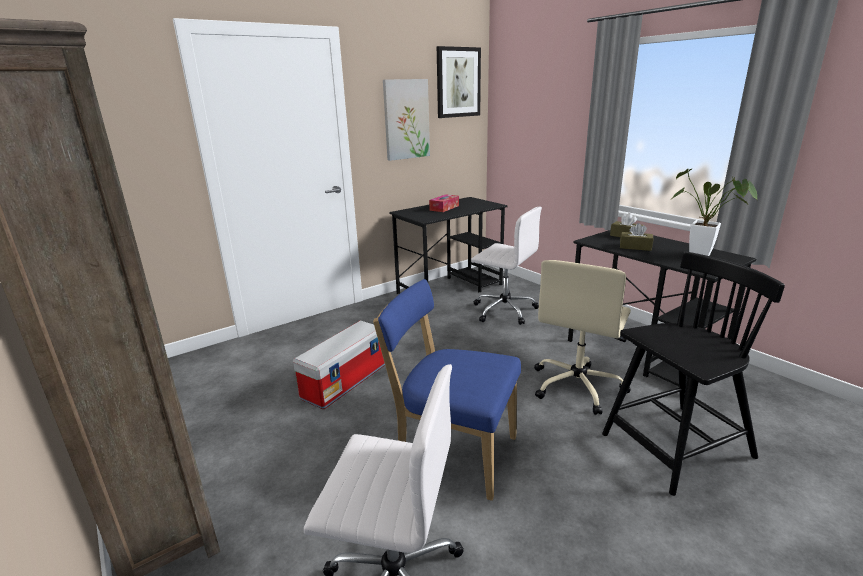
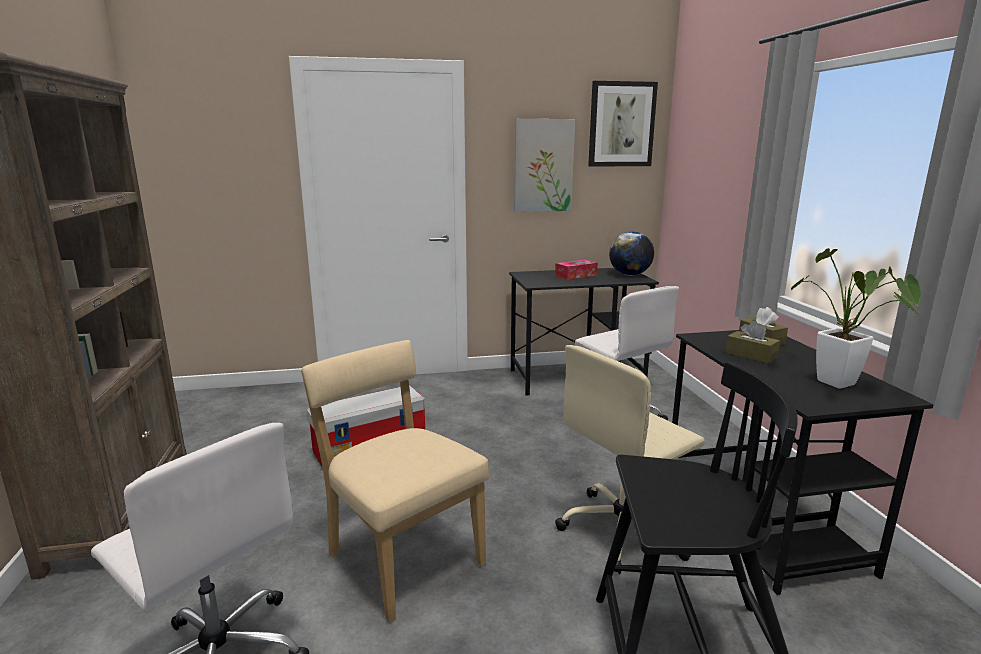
camera: 25 degrees right, 5 degrees down
blue chair [373,279,521,501] -> beige chair [301,340,489,623]
none -> globe [609,231,654,275]

